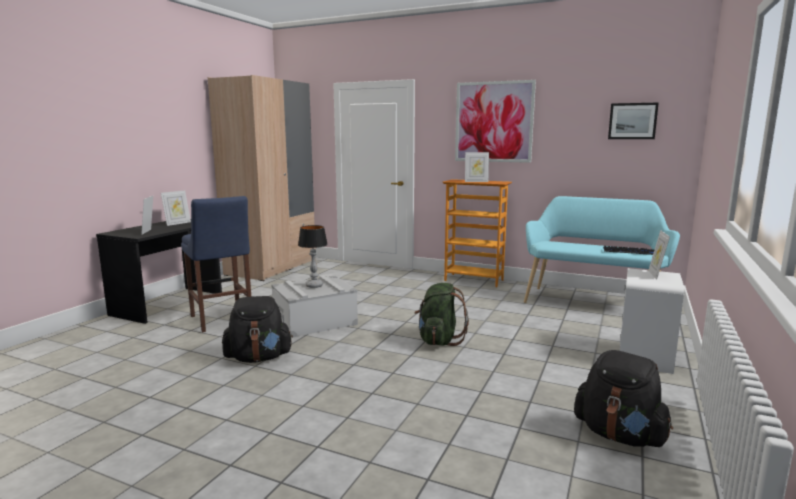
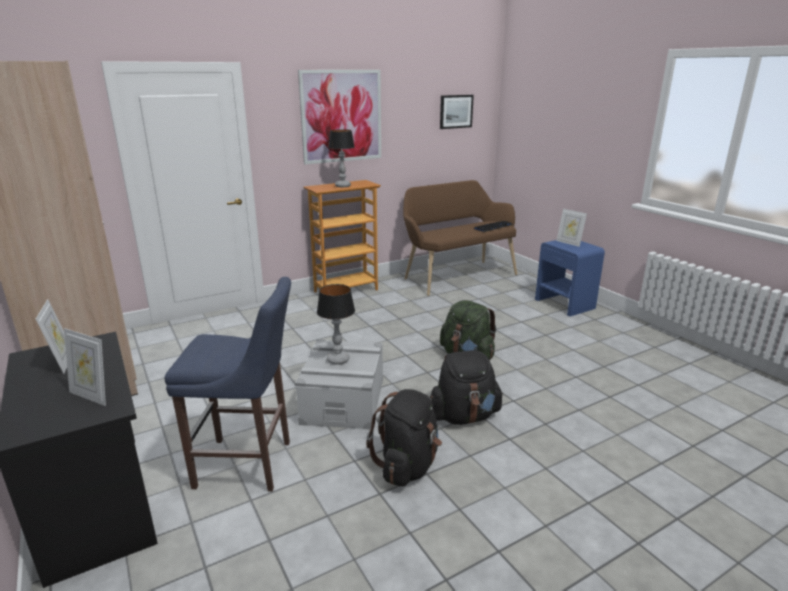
camera: 55 degrees left, 10 degrees up
picture frame [465,152,489,182] -> table lamp [328,129,355,187]
turquoise bench [524,196,680,303] -> brown bench [403,180,517,296]
black backpack [574,350,673,447] -> black backpack moved to [430,350,503,425]
white nightstand [620,268,684,374] -> blue nightstand [535,240,605,316]

